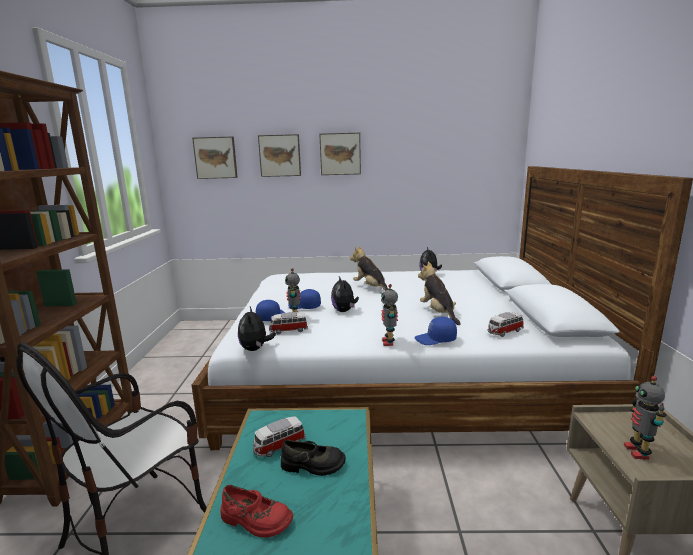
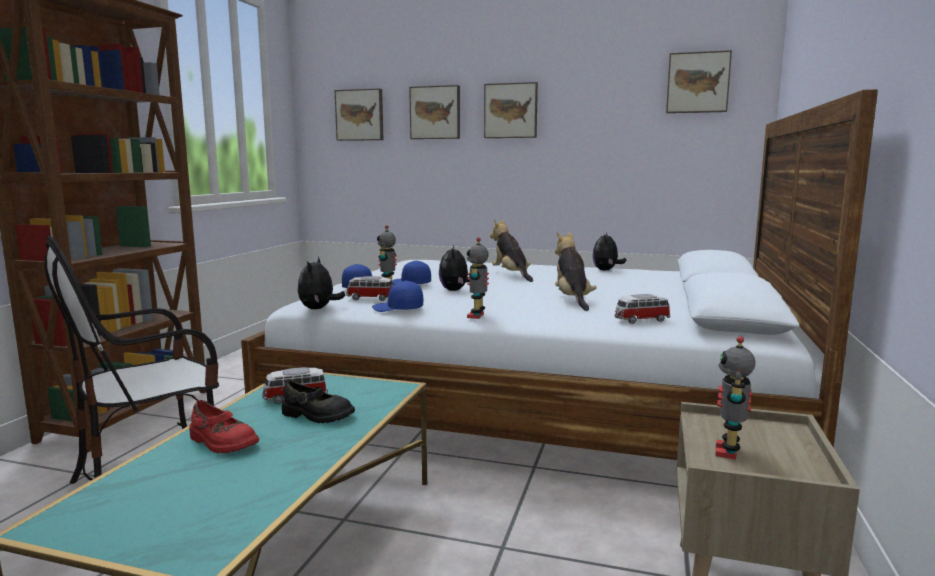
camera: 15 degrees right, 5 degrees down
blue cap [415,317,457,345] -> blue cap moved to [372,281,423,312]
none -> picture [666,50,732,113]

